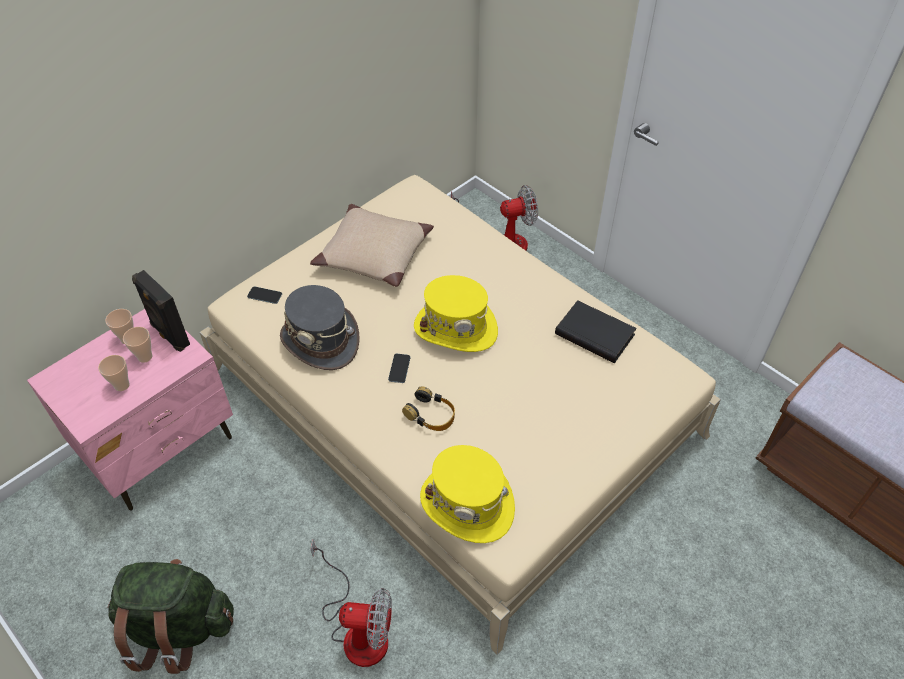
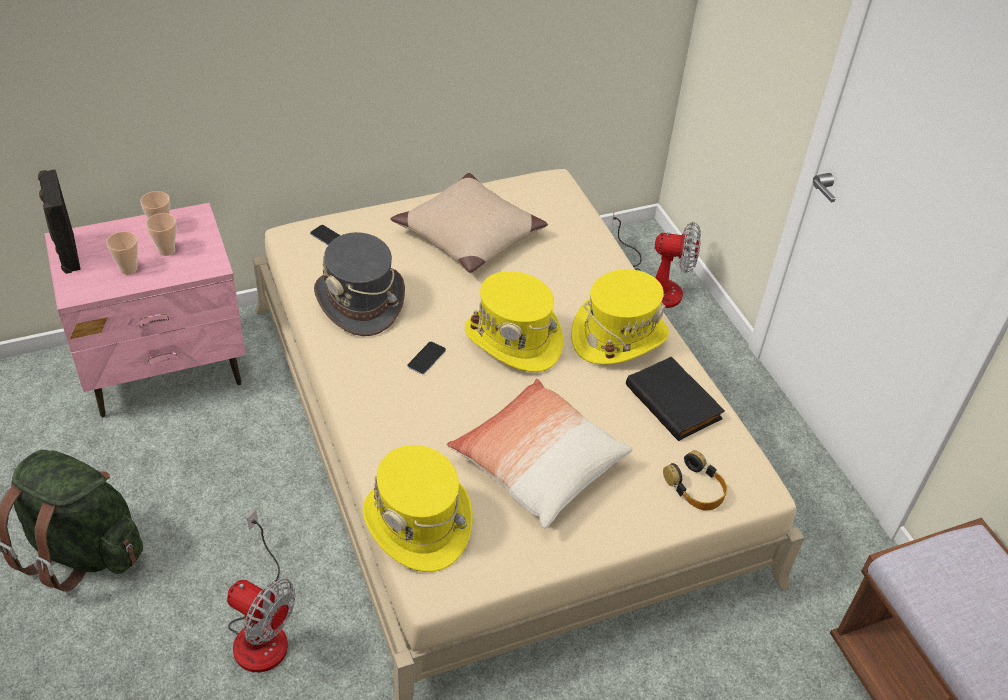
camera: 20 degrees right, 5 degrees down
black speaker [132,270,190,352] -> black speaker moved to [38,169,81,274]
headphones [402,386,455,431] -> headphones moved to [663,450,727,511]
none -> pillow [447,379,633,528]
none -> yellow hat [571,269,669,365]

